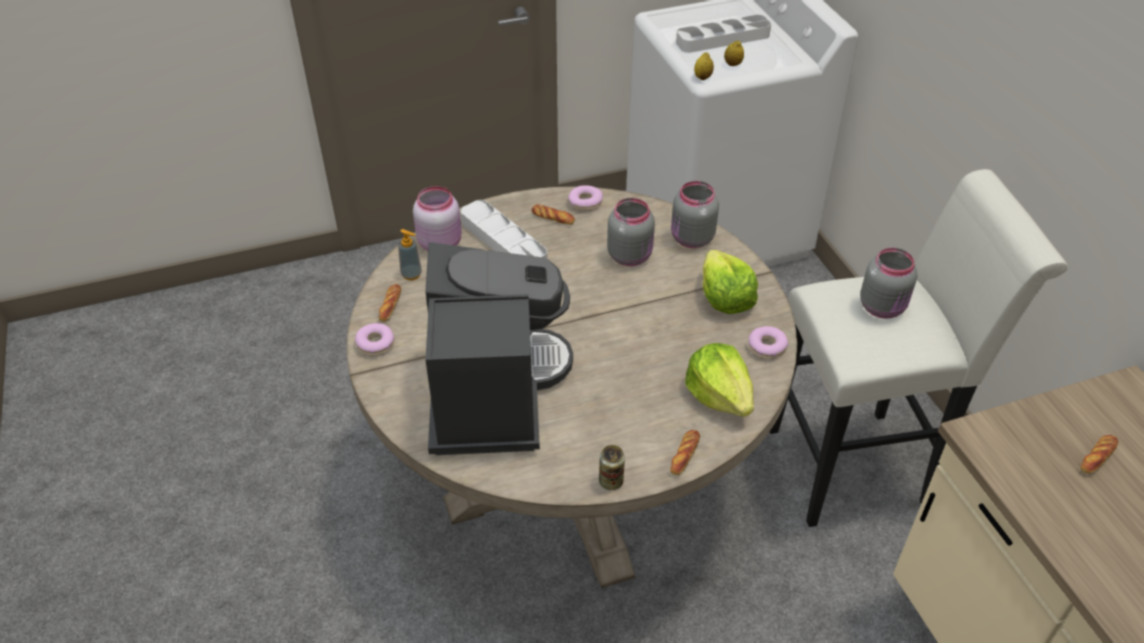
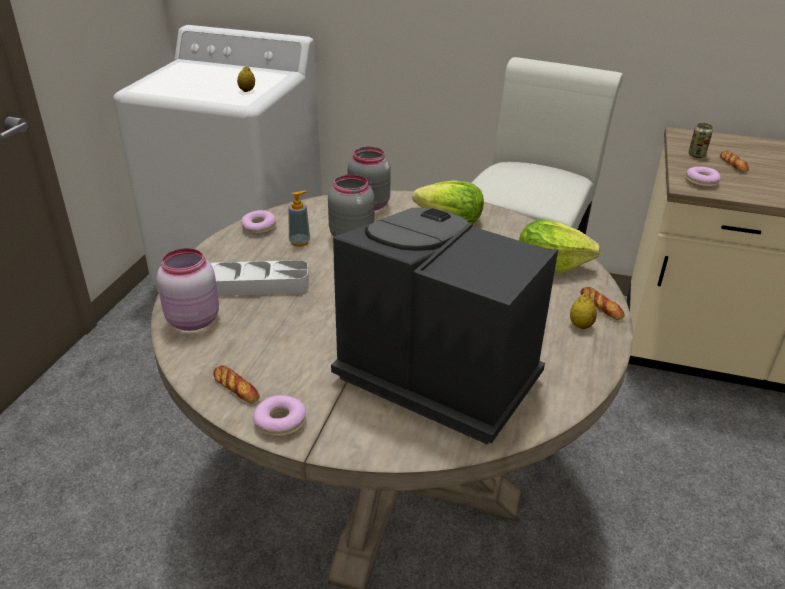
camera: 55 degrees left, 10 degrees down
soap dispenser [398,229,422,280] -> soap dispenser moved to [288,190,310,247]
bread [531,204,575,225] -> none
can [599,445,625,490] -> can moved to [688,123,713,158]
grey tray [676,15,771,53] -> none
lemon [694,52,714,80] -> lemon moved to [570,294,597,329]
donut [748,326,788,359] -> donut moved to [686,167,721,188]
grey jar [860,248,917,319] -> none

